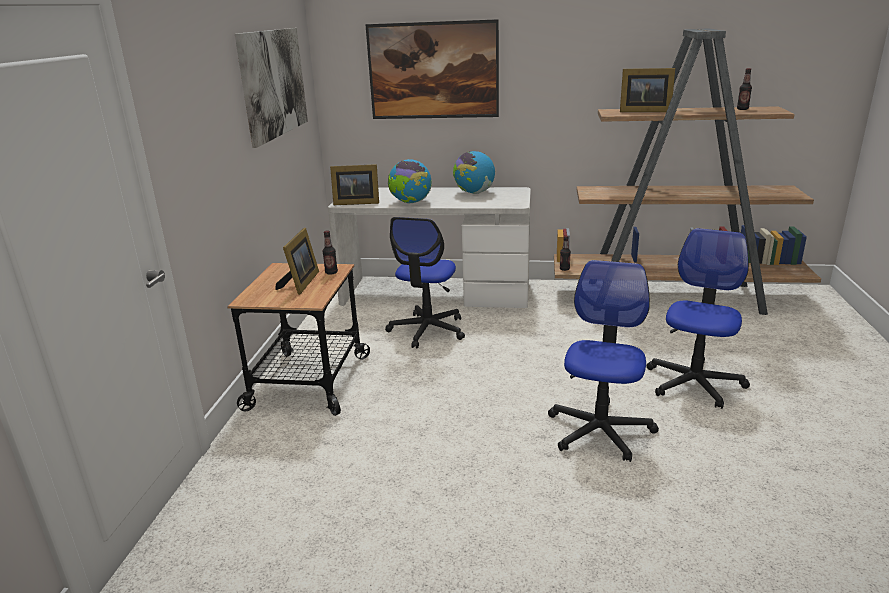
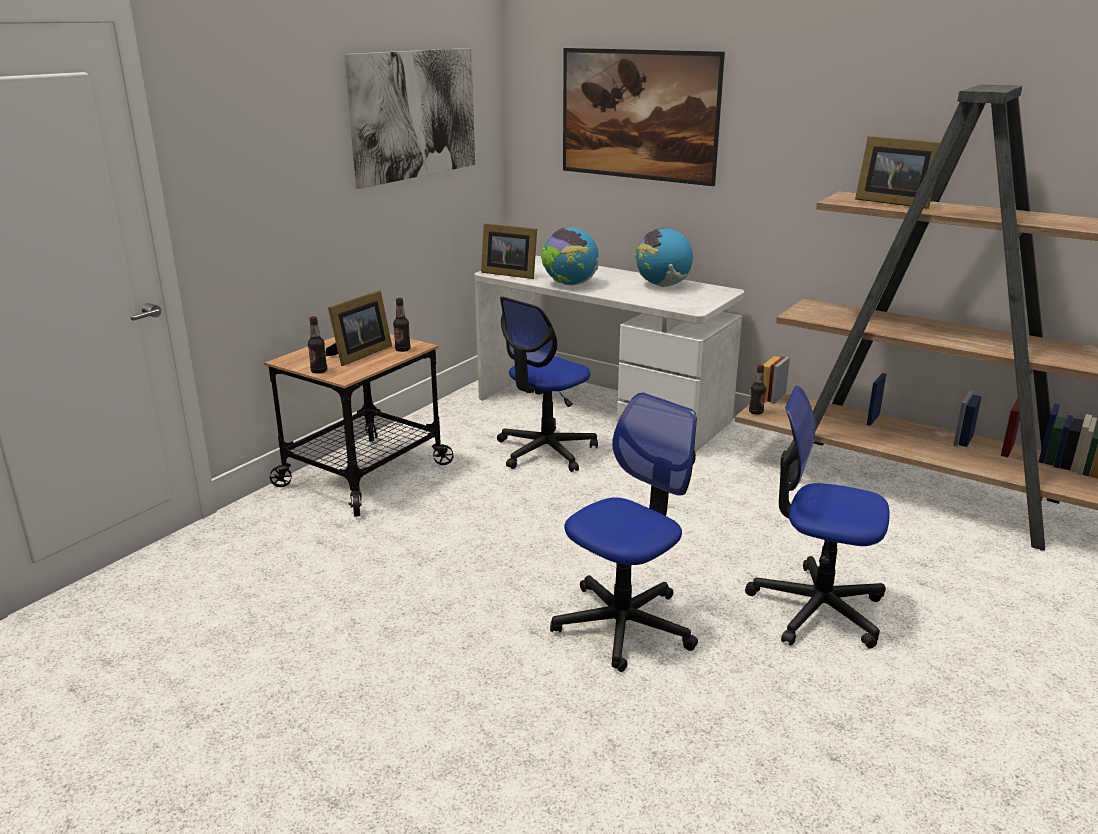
camera: 25 degrees right, 0 degrees up
office chair [647,228,750,409] -> office chair turned 120 degrees counterclockwise [745,385,889,648]
bottle [737,68,752,110] -> bottle moved to [308,316,327,374]

